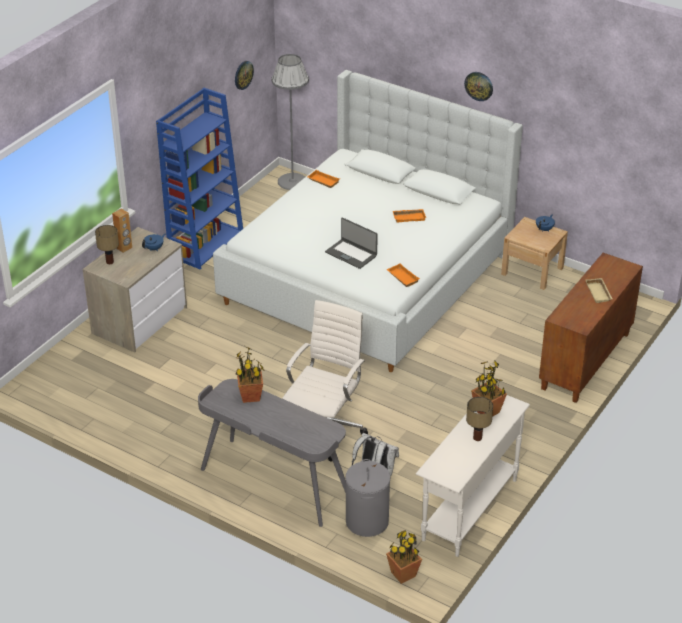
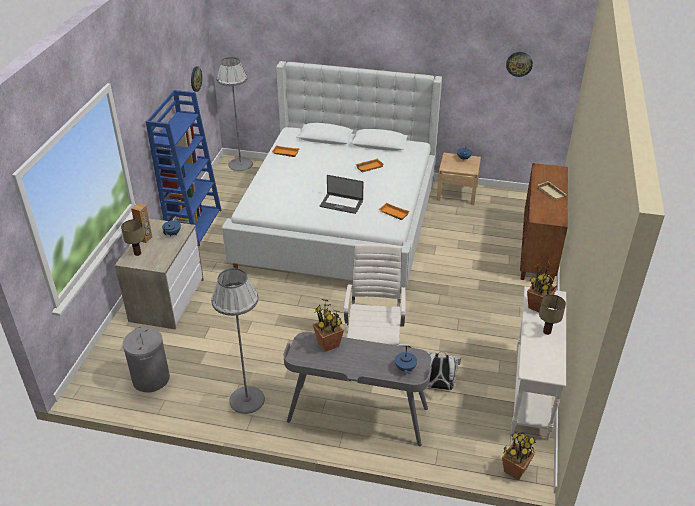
camera: 20 degrees left, 0 degrees up
grey laundry basket [345,459,390,537] -> grey laundry basket moved to [123,327,170,392]
wall clock [464,72,493,101] -> wall clock moved to [506,52,533,77]
none -> grey floor lamp [211,268,265,414]
none -> blue teapot [395,346,417,373]

